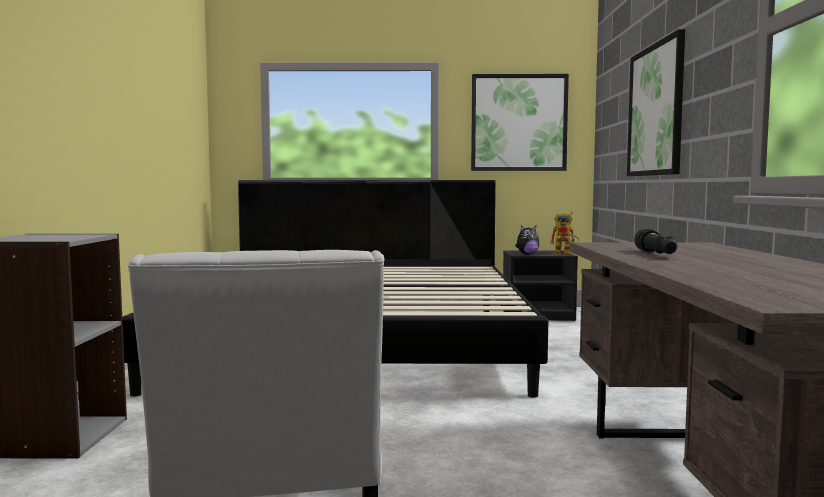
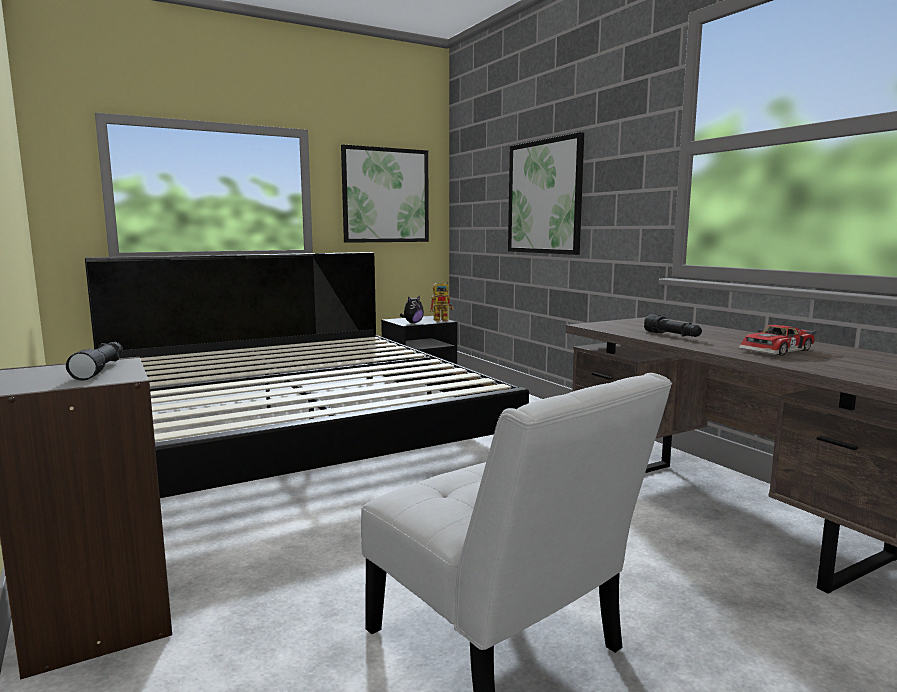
camera: 30 degrees left, 5 degrees up
none -> black flashlight [66,342,123,380]
none -> toy car [738,325,817,356]

